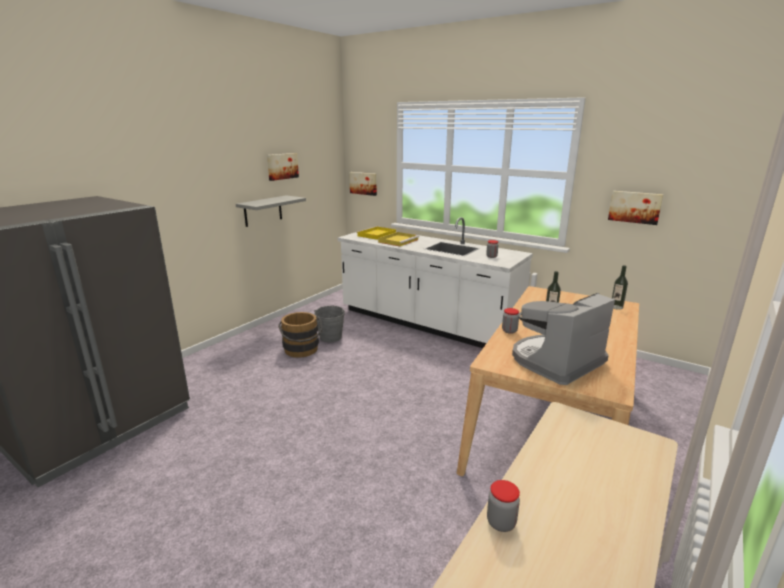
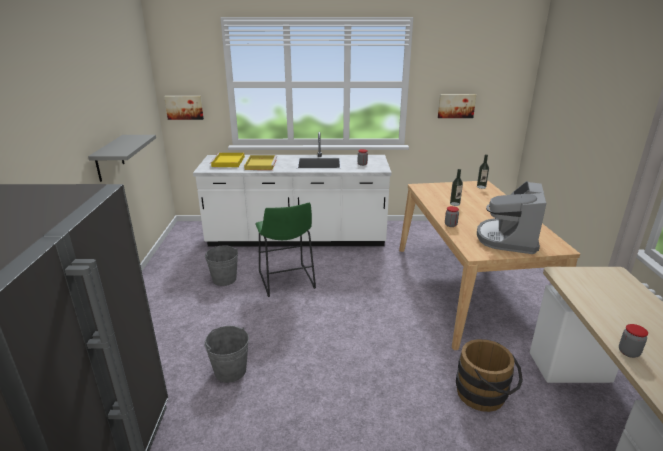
camera: 35 degrees left, 5 degrees up
picture [267,153,299,181] -> none
brown bucket [278,312,323,358] -> brown bucket moved to [456,339,523,412]
none -> grey bucket [204,326,249,383]
none -> green stool [256,202,316,297]

